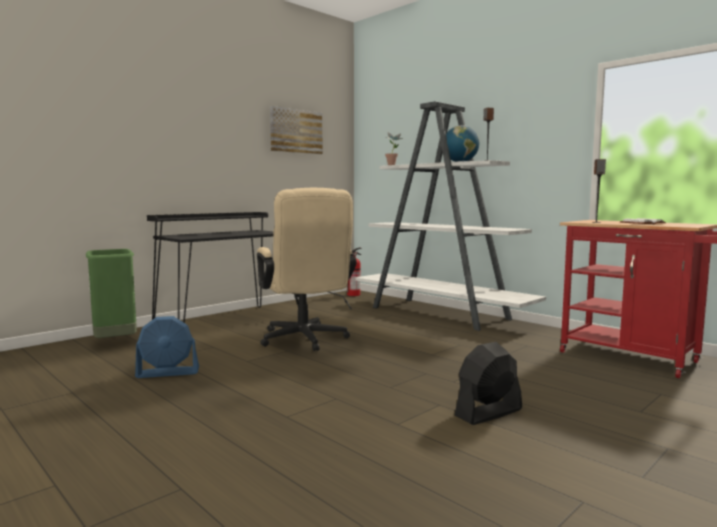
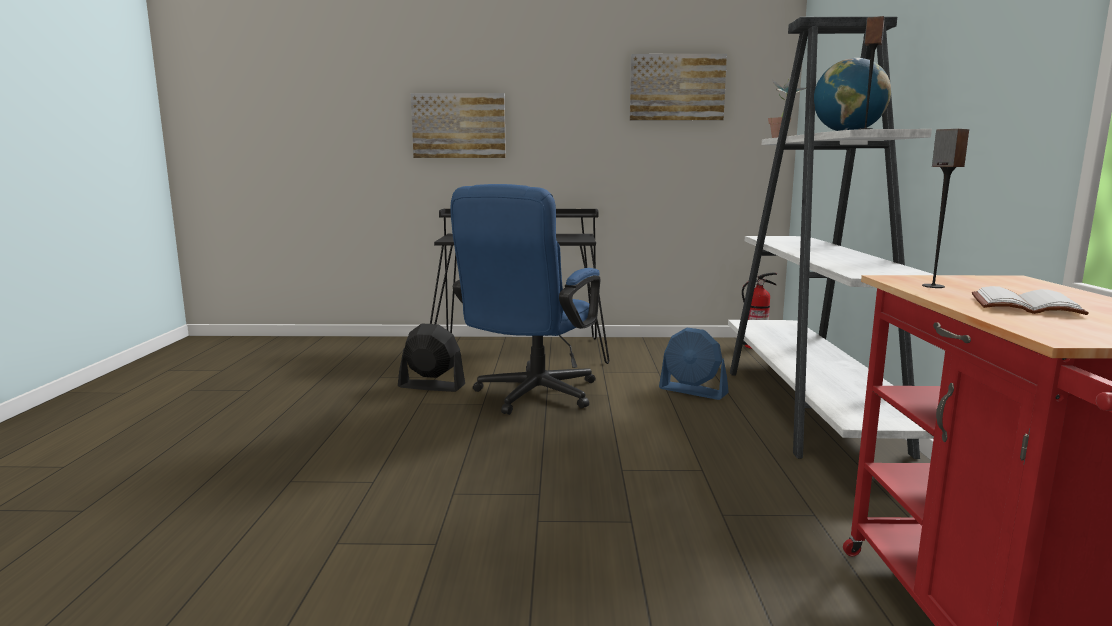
camera: 45 degrees right, 5 degrees up
green trash can [86,249,137,338] -> none
blue fan [135,316,199,378] -> blue fan moved to [659,328,729,400]
beige office chair [257,188,357,351] -> blue office chair [450,184,601,415]
black fan [454,342,522,425] -> black fan moved to [398,324,465,392]
none -> picture [411,93,506,158]

